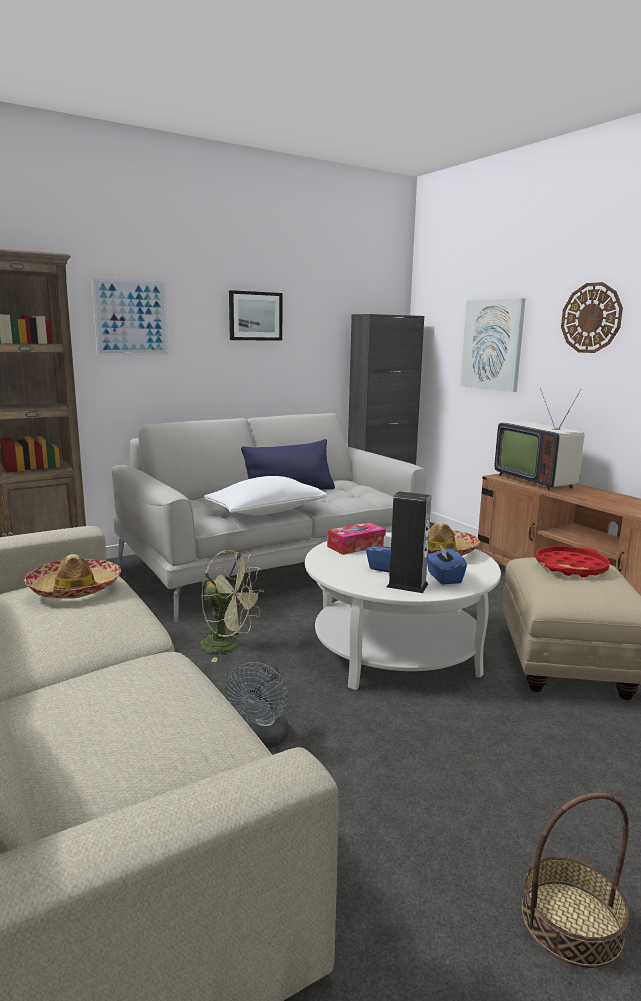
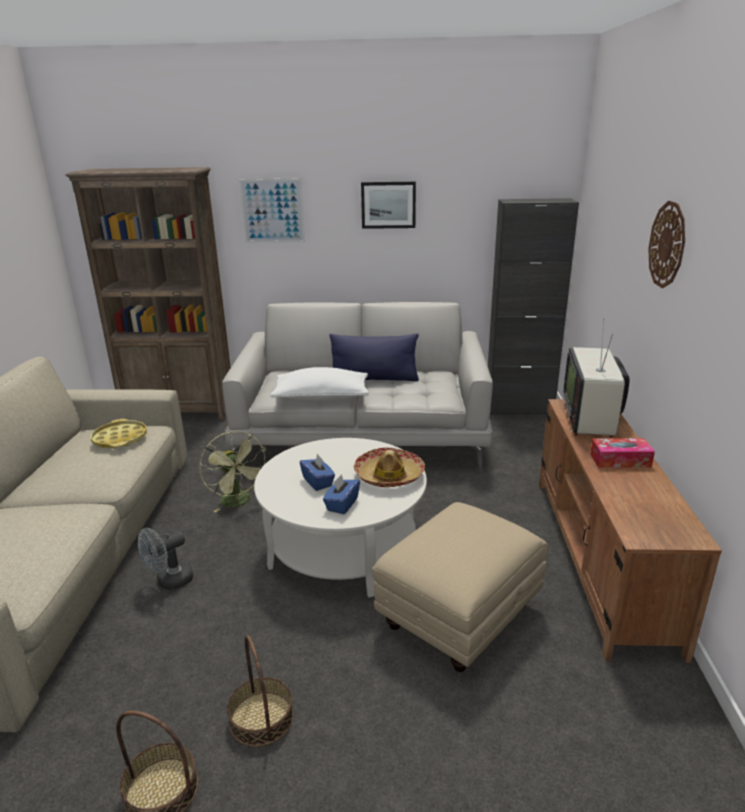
camera: 35 degrees right, 10 degrees up
hat [24,554,121,599] -> yellow tray [91,419,147,449]
tissue box [327,522,386,555] -> tissue box moved to [590,438,655,468]
speaker [387,491,431,593] -> none
picture [460,298,526,392] -> none
red tray [535,546,610,578] -> none
none -> basket [227,635,293,747]

